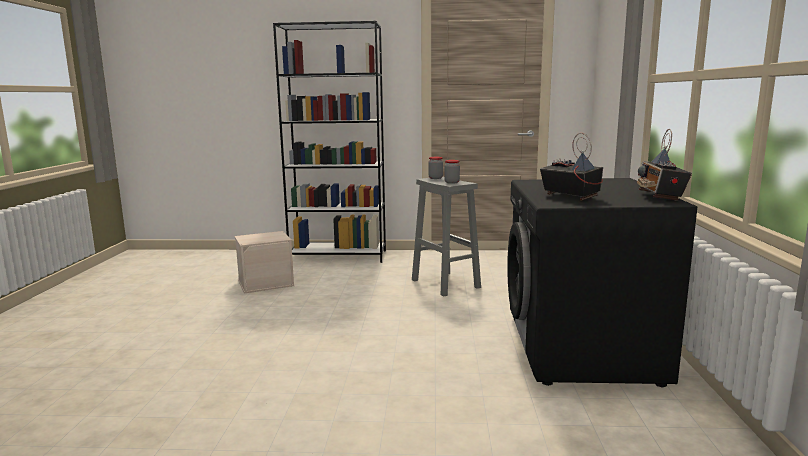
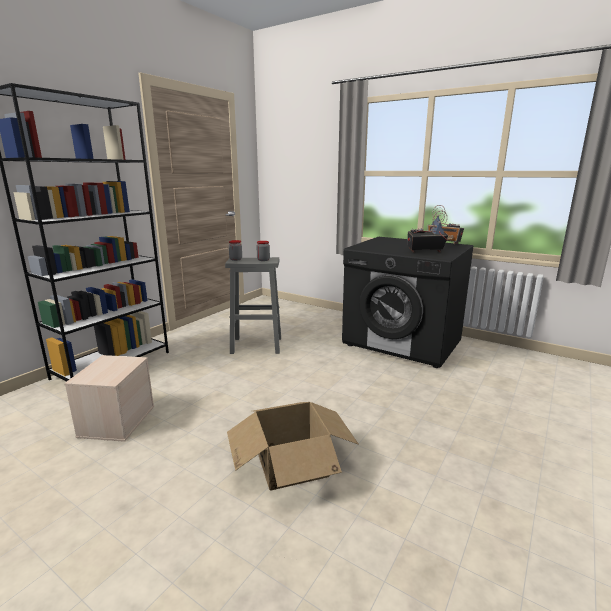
camera: 60 degrees left, 5 degrees up
none -> cardboard box [227,402,359,491]

